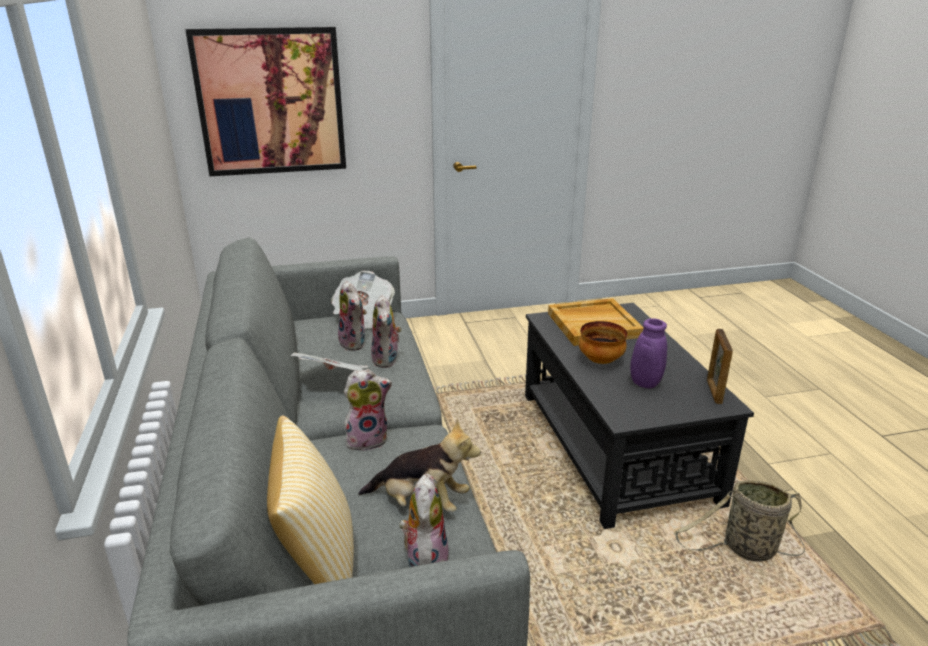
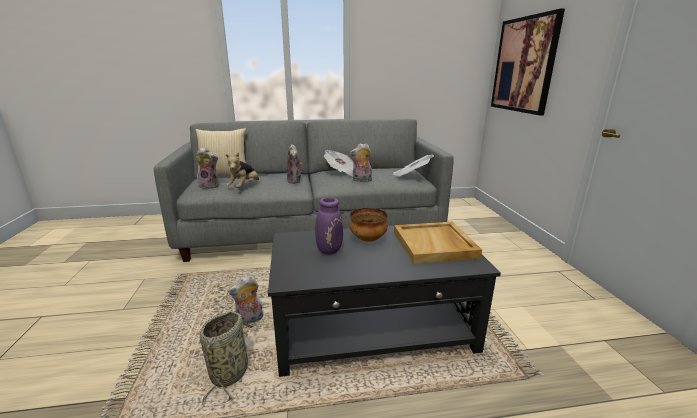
camera: 95 degrees right, 5 degrees down
plush toy [338,280,367,351] -> plush toy moved to [228,275,263,324]
picture frame [707,329,733,404] -> none

